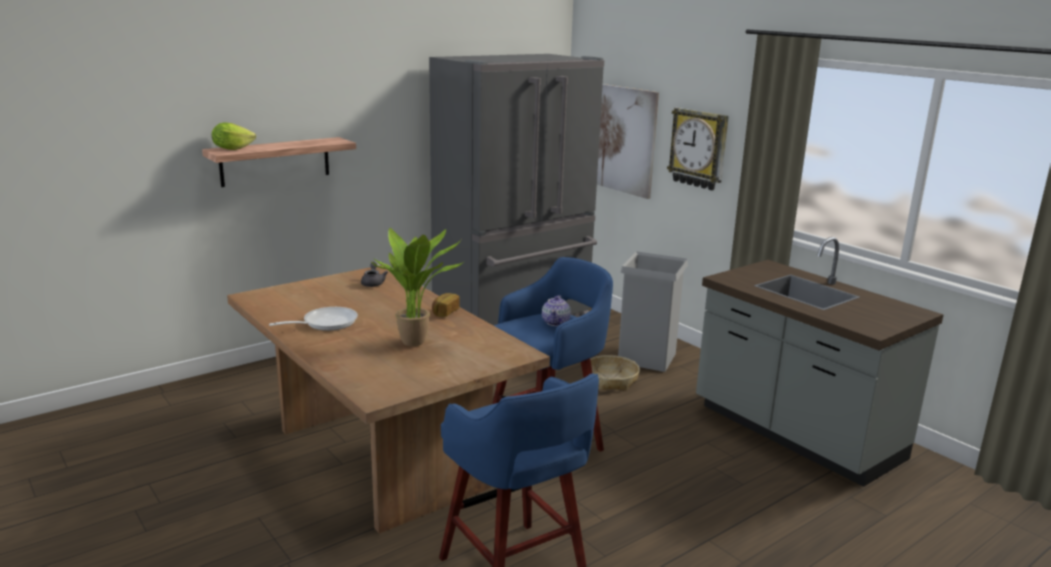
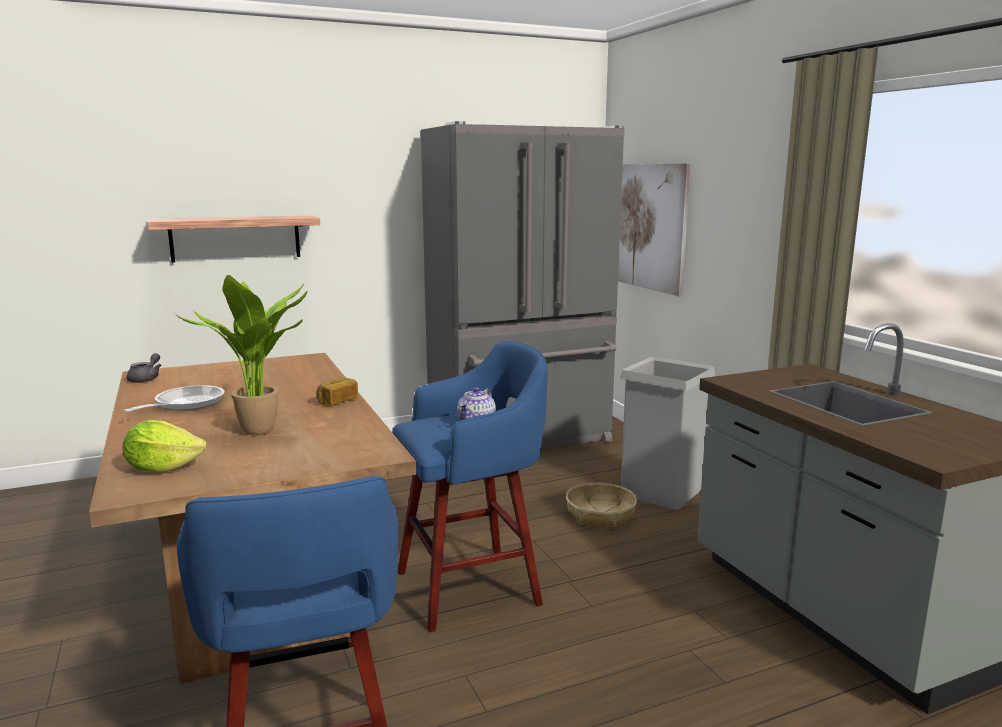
camera: 15 degrees right, 5 degrees down
lettuce [212,122,256,150] -> lettuce moved to [123,420,207,473]
frying pan [269,307,358,331] -> frying pan turned 45 degrees counterclockwise [123,385,225,412]
grey teapot [361,262,388,287] -> grey teapot moved to [127,353,162,383]
wall clock [667,108,729,190] -> none

